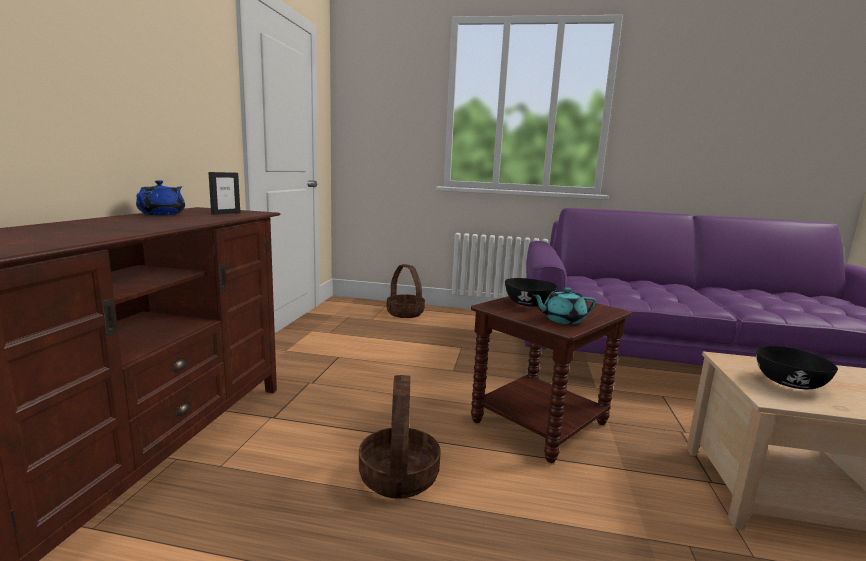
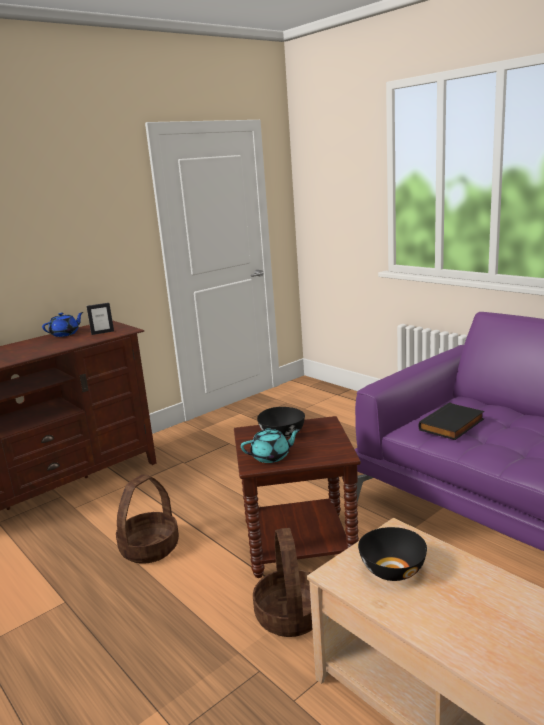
camera: 40 degrees right, 5 degrees up
basket [387,264,425,318] -> basket moved to [253,528,312,637]
turquoise teapot [532,287,596,324] -> turquoise teapot turned 135 degrees clockwise [241,428,301,463]
none -> black book [418,402,484,440]

